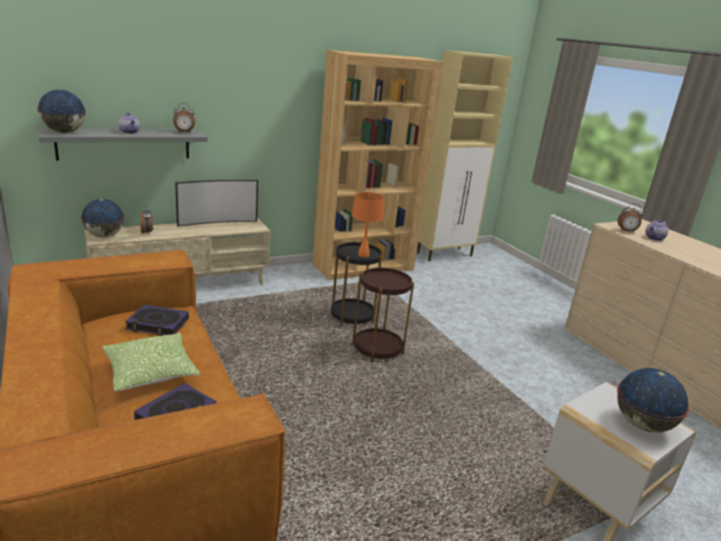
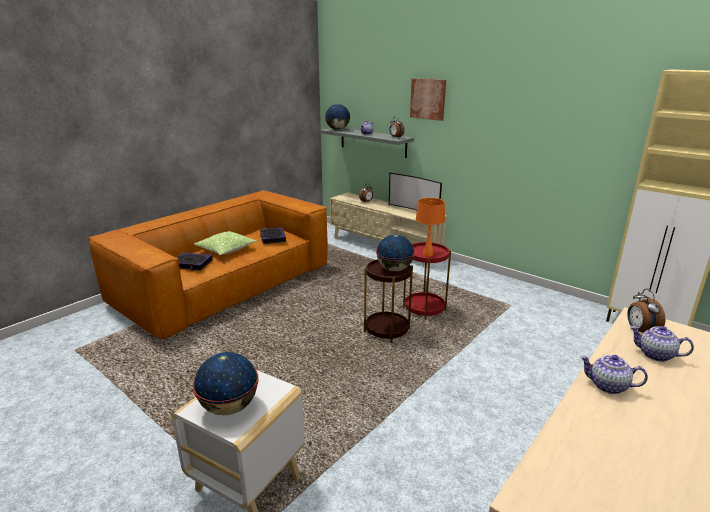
camera: 70 degrees right, 0 degrees up
globe [81,199,125,237] -> globe moved to [376,234,415,272]
brown bookcase [312,50,444,280] -> none
black side table [331,242,382,326] -> red side table [403,242,451,320]
none -> picture [410,78,446,121]
none -> teapot [580,355,648,394]

